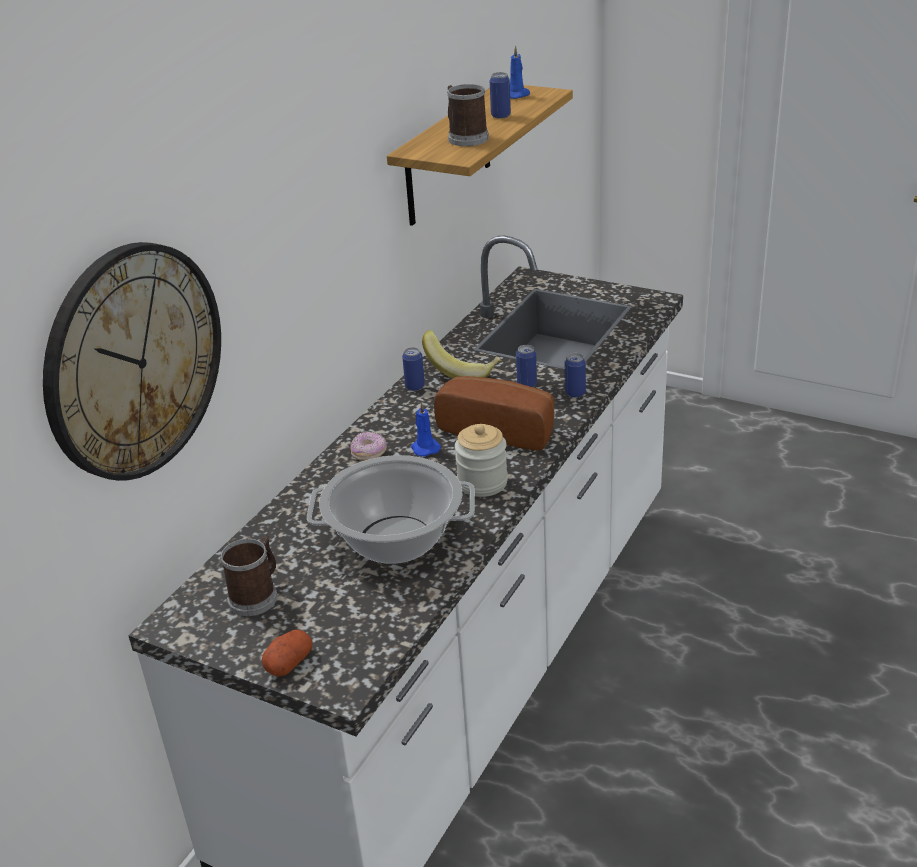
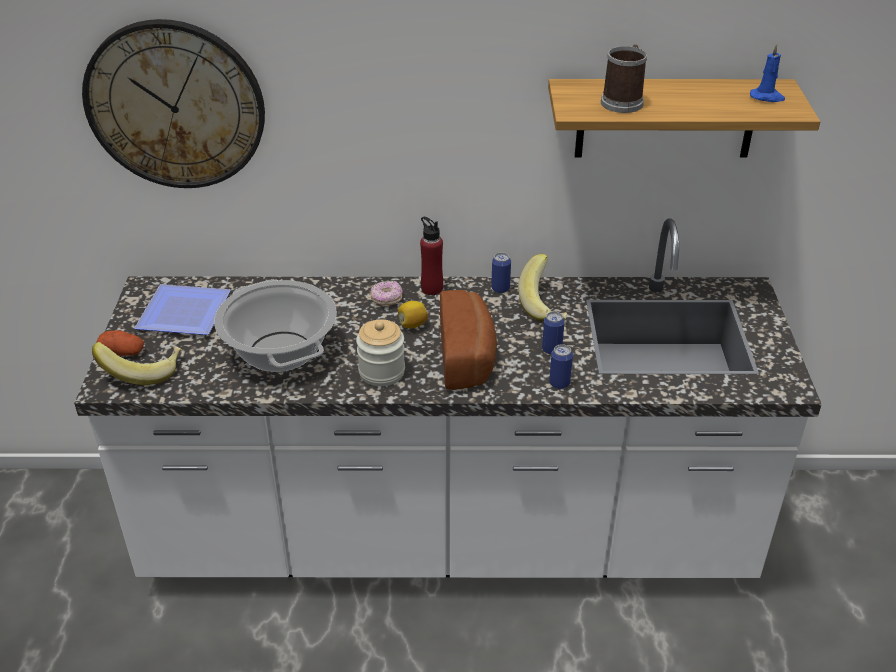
camera: 60 degrees right, 5 degrees up
mug [220,535,277,616] -> plate [134,284,231,335]
blue candle [411,402,441,457] -> lemon [398,301,428,329]
can [490,72,511,119] -> none
none -> banana [92,342,182,385]
none -> red bottle [420,217,443,295]

